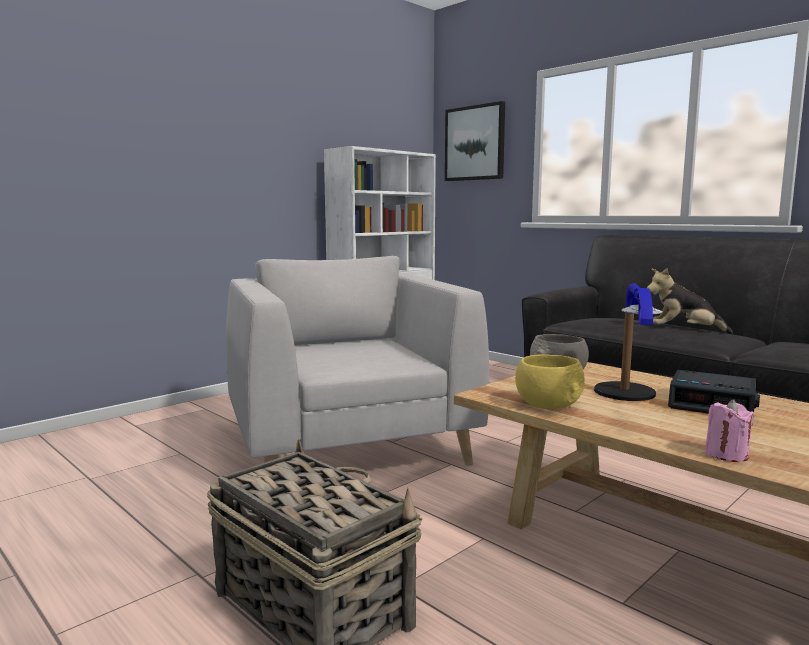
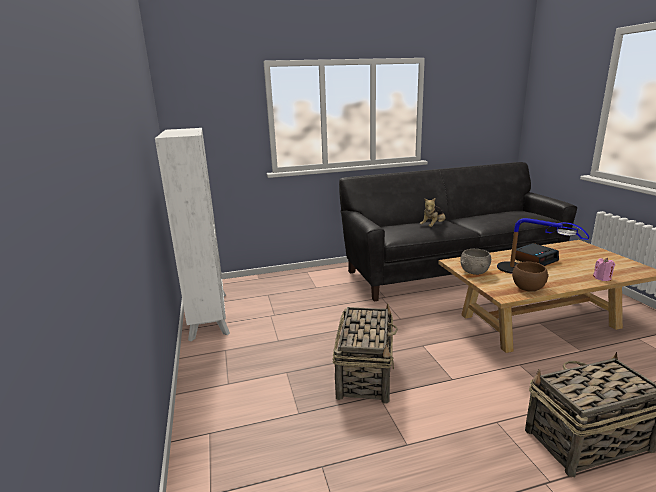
camera: 60 degrees left, 10 degrees up
grey armchair [226,256,489,465] -> basket [333,304,398,403]
picture [445,101,505,181] -> none
yellow bowl [515,354,585,409] -> brown bowl [512,261,549,292]

